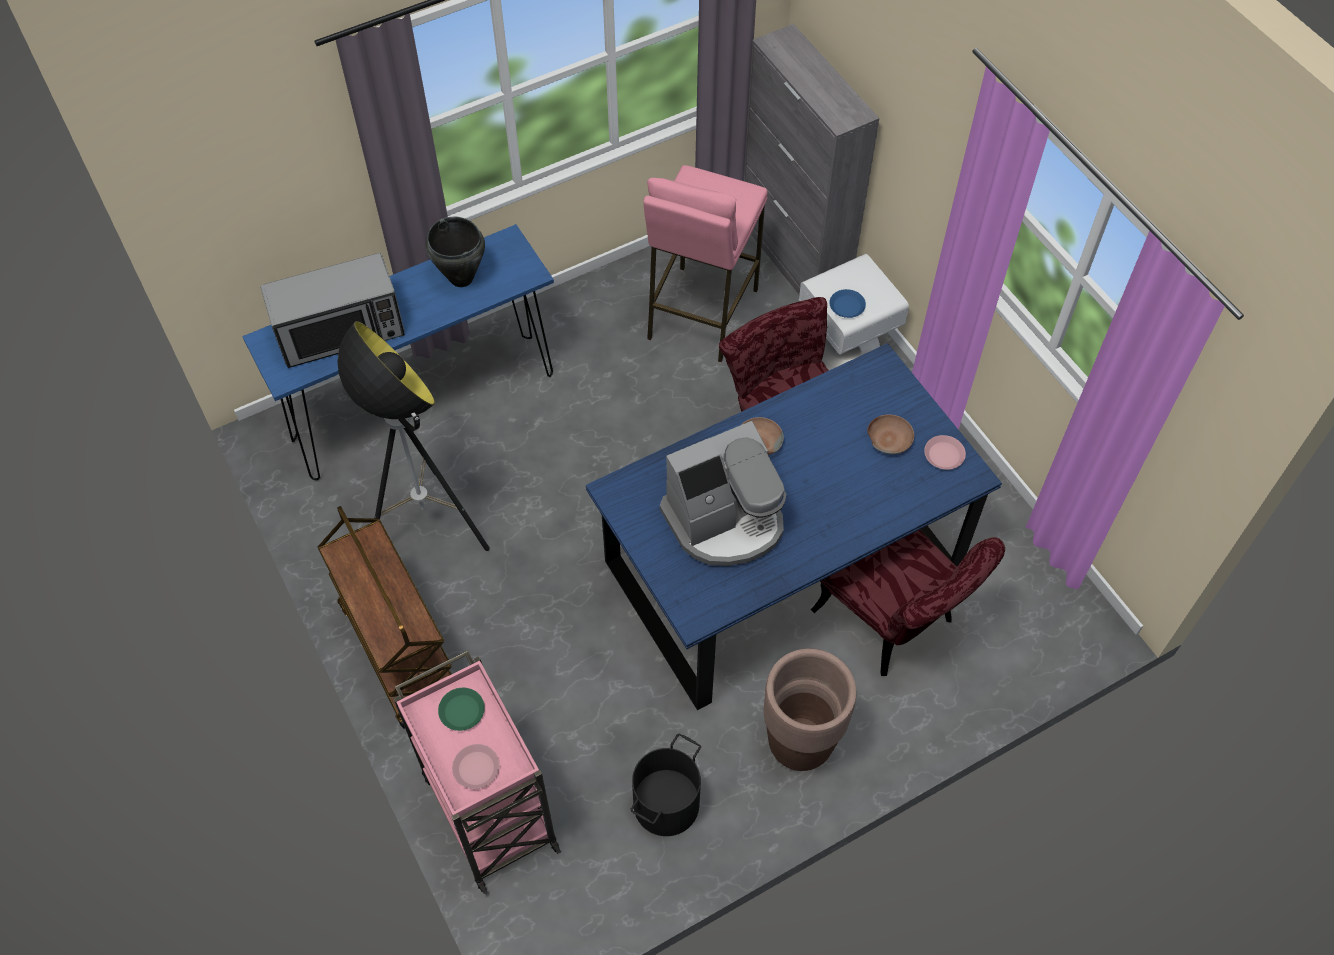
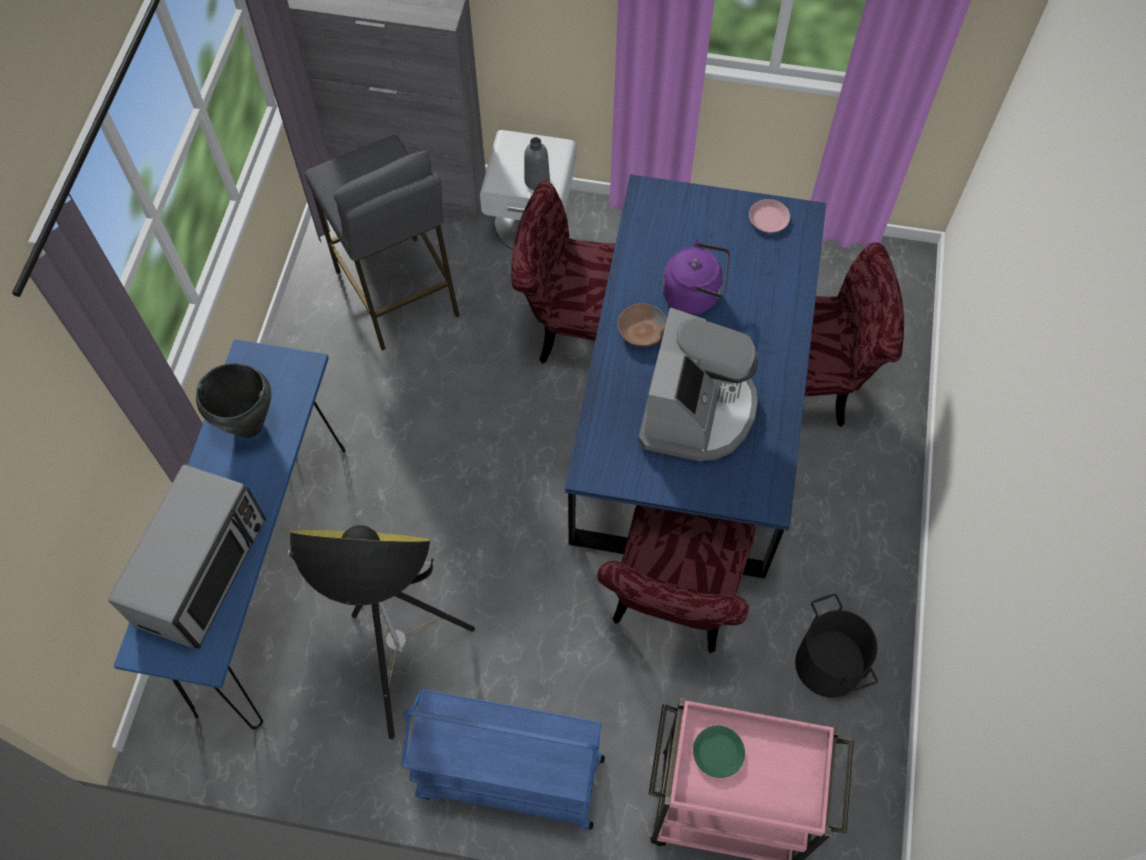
camera: 50 degrees left, 5 degrees up
brown cart [318,506,452,729] -> blue cart [401,689,605,830]
pink plate [452,744,500,789] -> none
pink stool [643,165,768,362] -> grey stool [305,135,460,351]
brown planter [764,649,857,771] -> none
blue plate [829,289,866,318] -> grey bottle [524,137,550,190]
brown bowl [867,414,914,454] -> none
none -> red chair [597,505,756,653]
none -> purple kettle [662,239,730,314]

